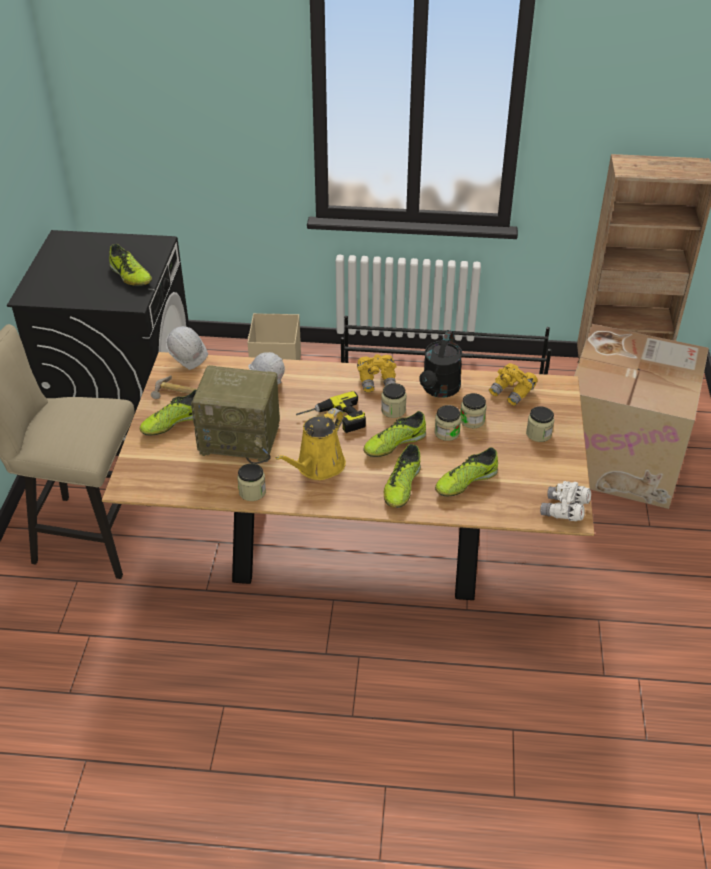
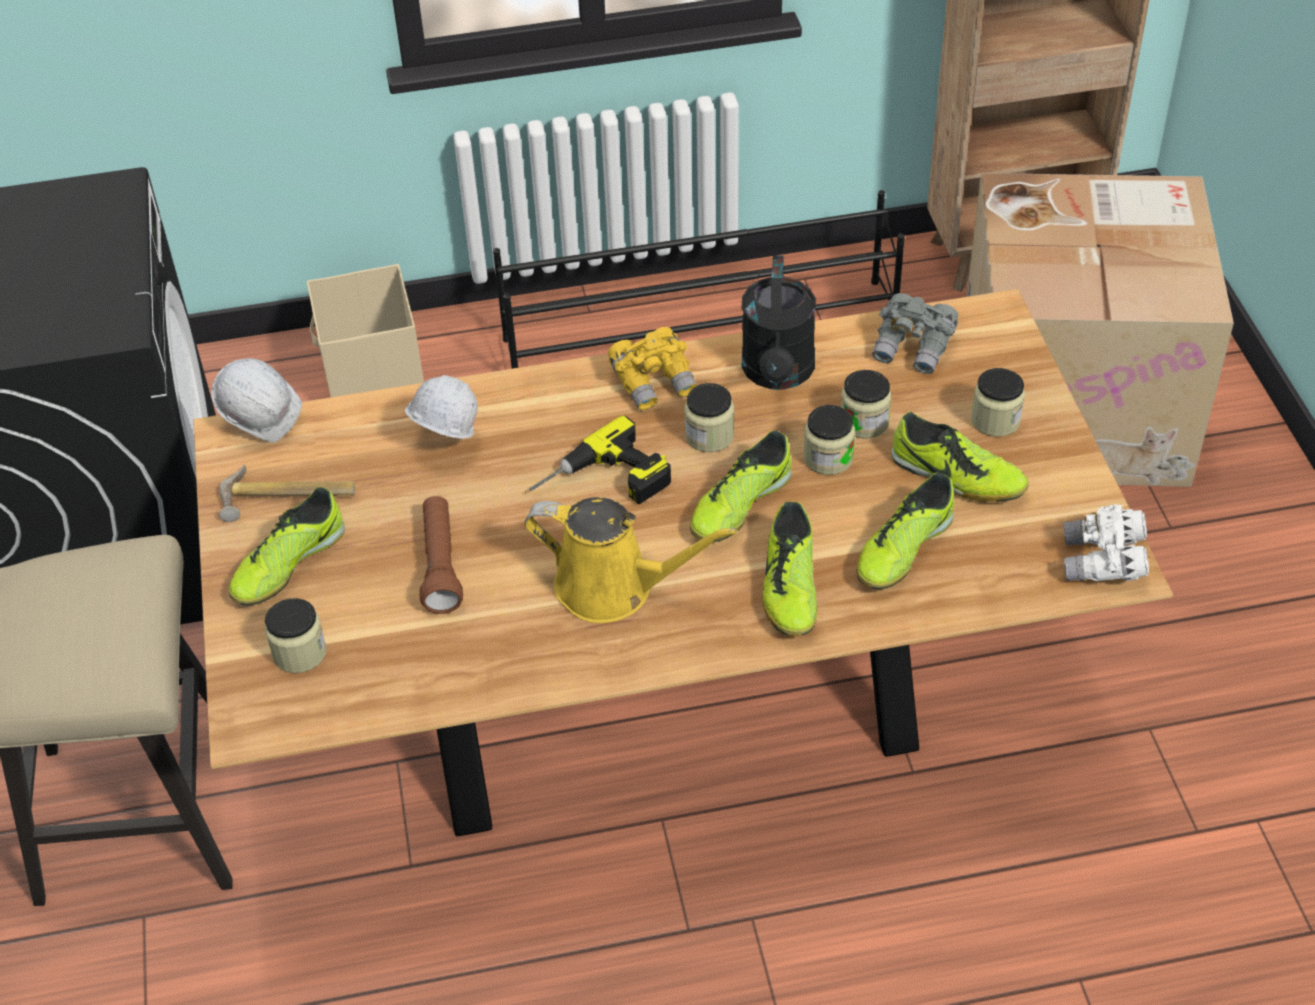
camera: 15 degrees left, 5 degrees up
shoe [109,244,152,286] -> shoe moved to [891,412,1029,502]
radio [191,365,280,464] -> brown flashlight [419,496,463,614]
jar [237,463,266,501] -> jar moved to [265,598,327,673]
yellow watering can [275,408,346,480] -> yellow watering can turned 90 degrees counterclockwise [525,497,738,623]
yellow binoculars [489,363,538,406] -> grey binoculars [872,293,958,374]

